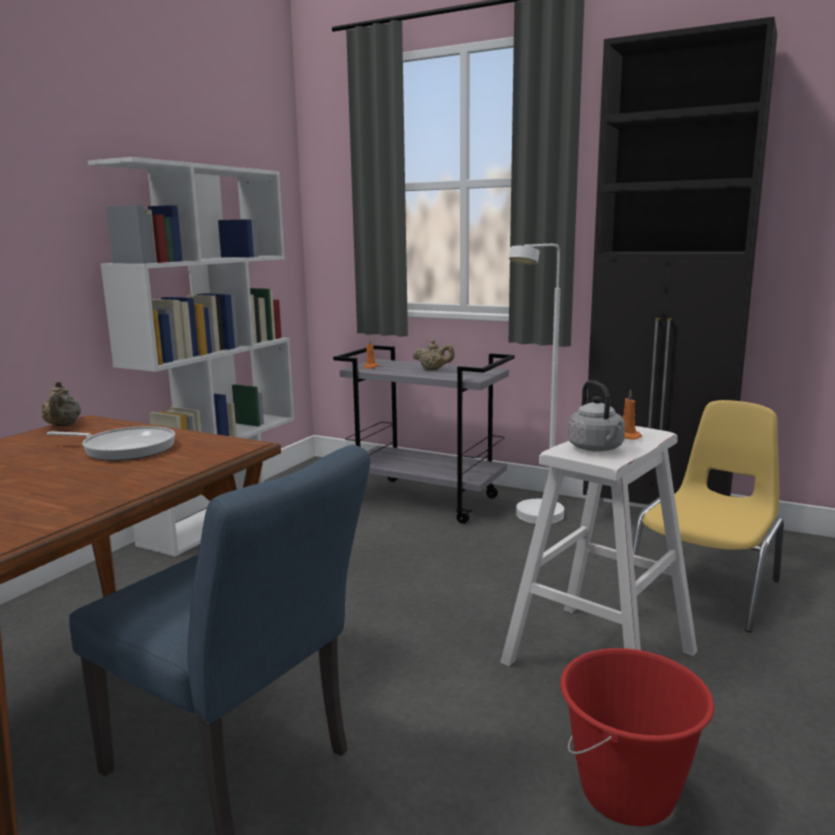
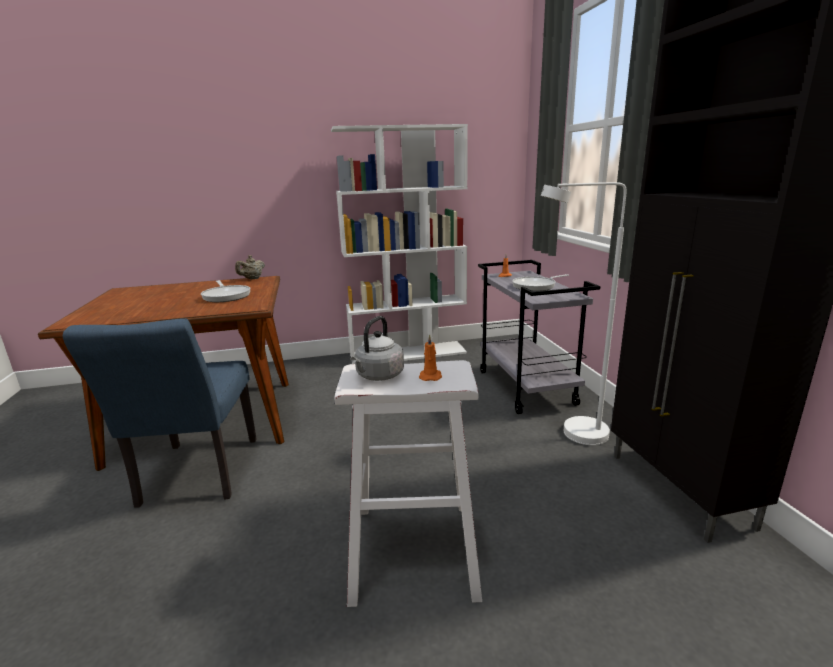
camera: 50 degrees right, 5 degrees up
beige teapot [413,340,455,370] -> frying pan [512,274,569,291]
red bucket [560,648,714,826] -> none
yellow chair [633,400,784,633] -> none

